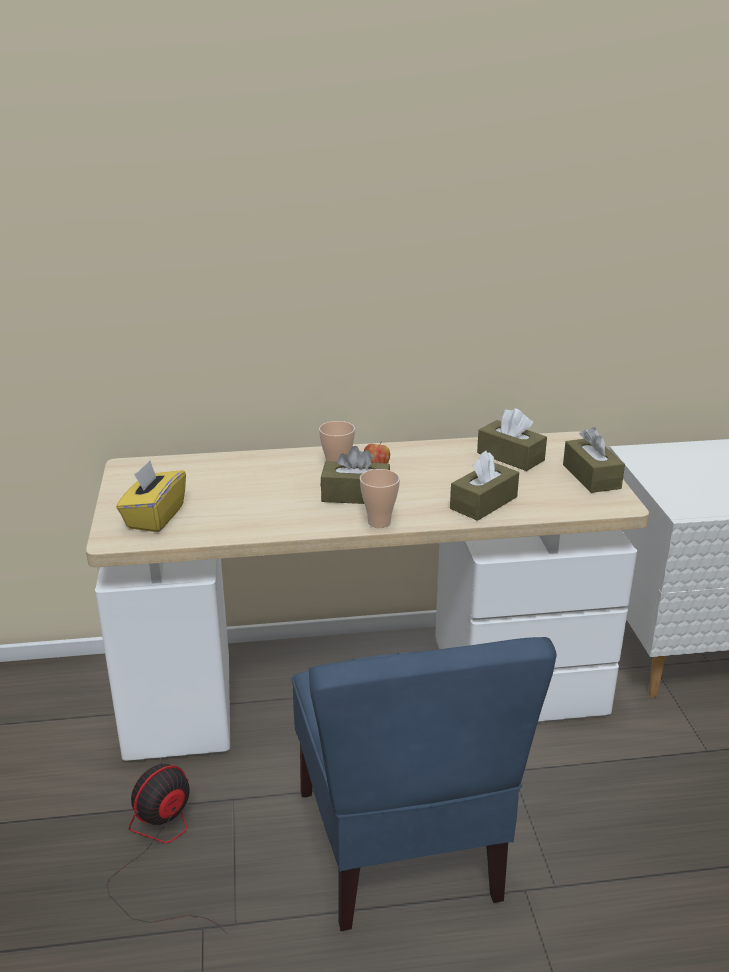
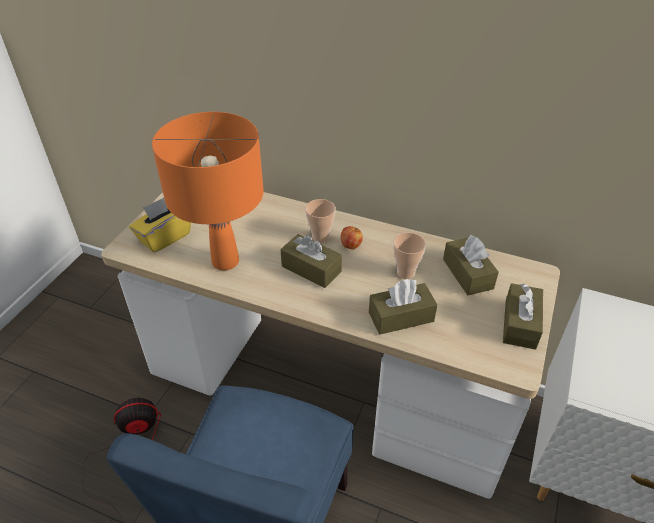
camera: 30 degrees right, 15 degrees up
cup [360,469,400,528] -> cup moved to [393,233,426,279]
none -> orange table lamp [152,112,264,270]

